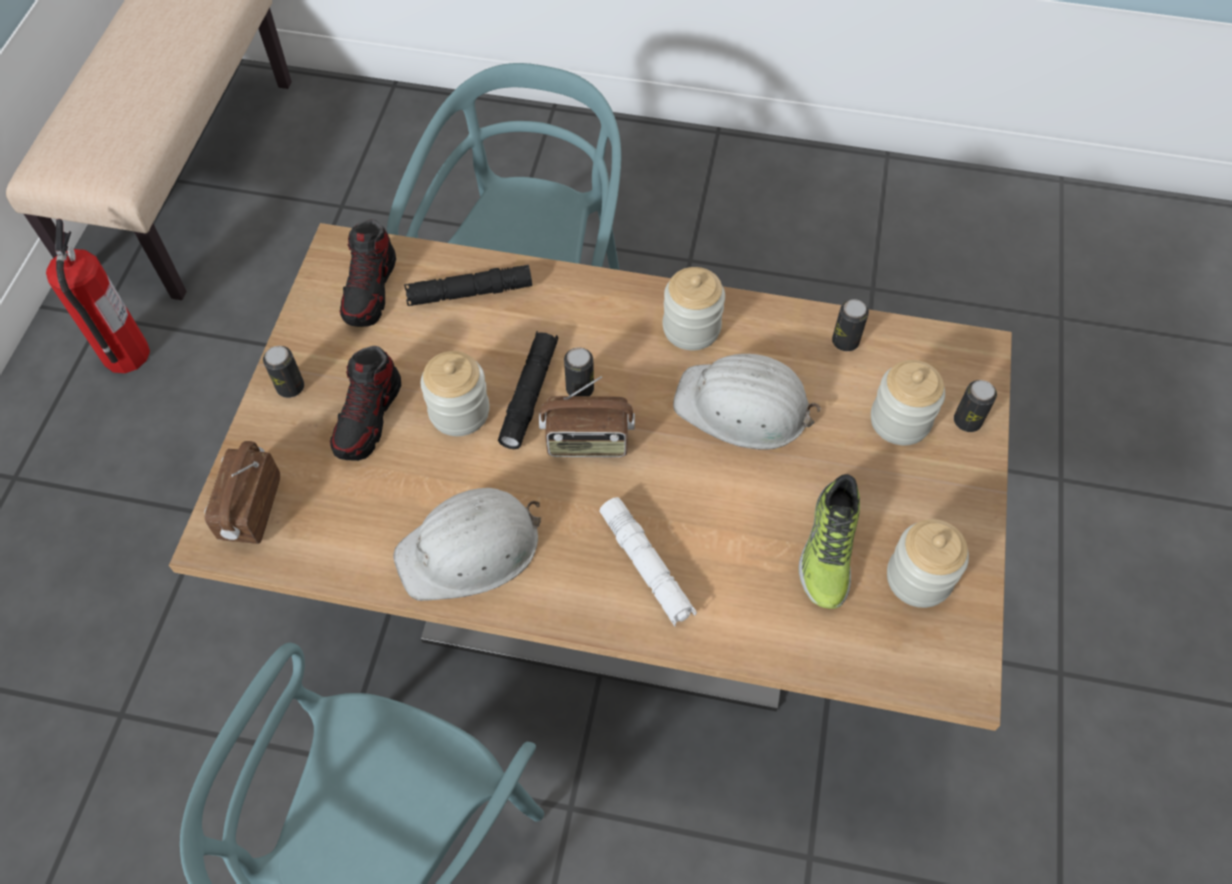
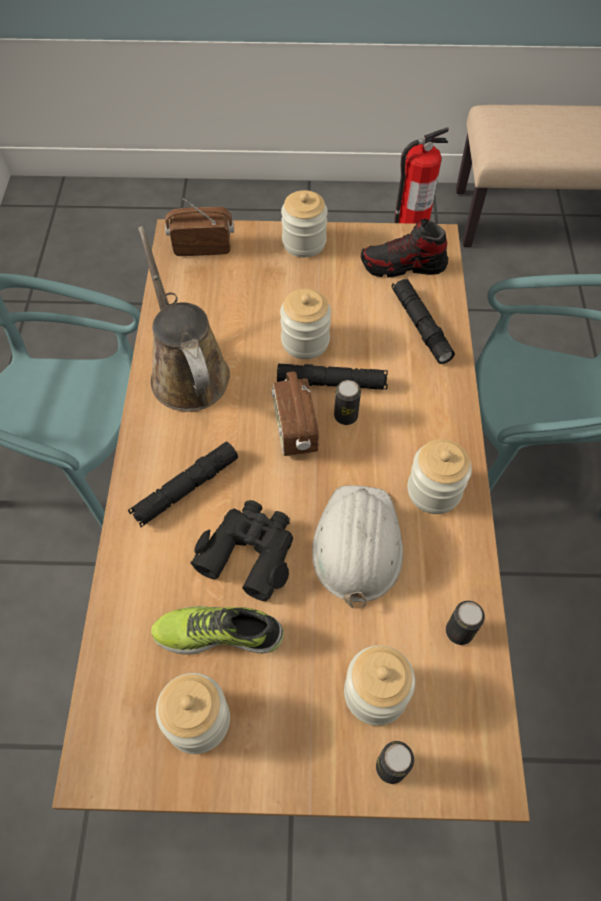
camera: 80 degrees right, 0 degrees up
can [263,346,304,398] -> jar [281,190,328,257]
shoe [330,346,401,461] -> none
white hard hat [393,488,541,601] -> brown watering can [138,226,230,412]
white flashlight [599,497,697,627] -> black flashlight [128,441,238,527]
none -> black binoculars [190,500,293,601]

